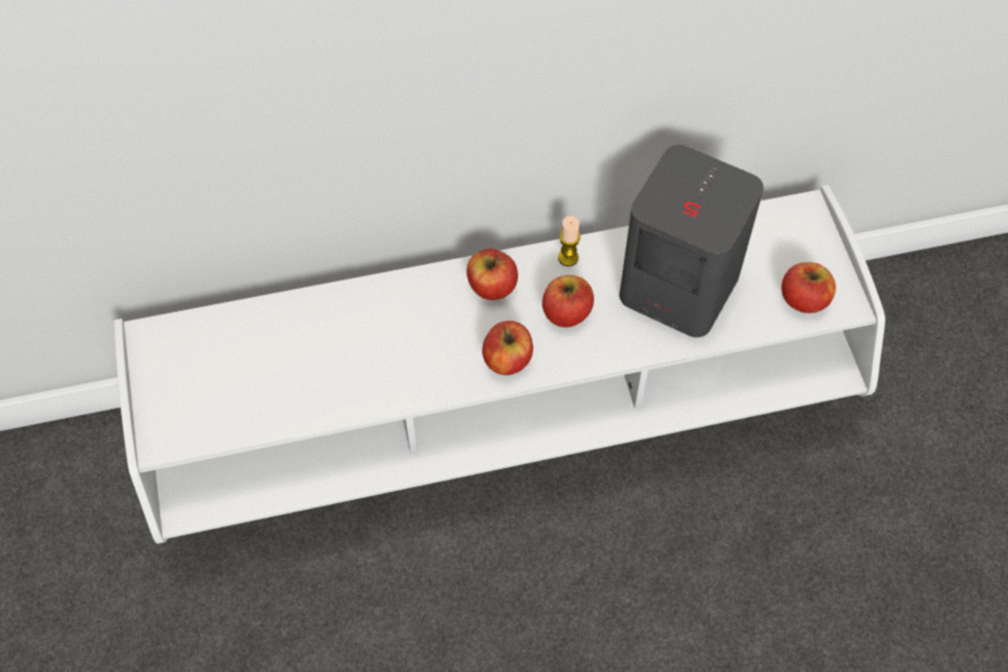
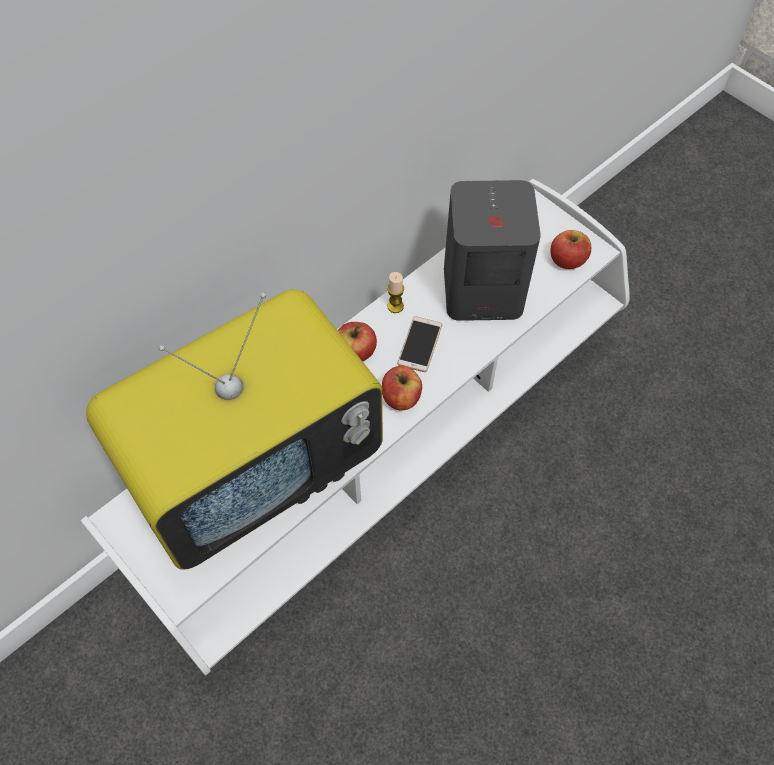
camera: 30 degrees left, 0 degrees up
apple [542,275,594,328] -> phone [397,316,442,372]
none -> television [86,289,383,570]

